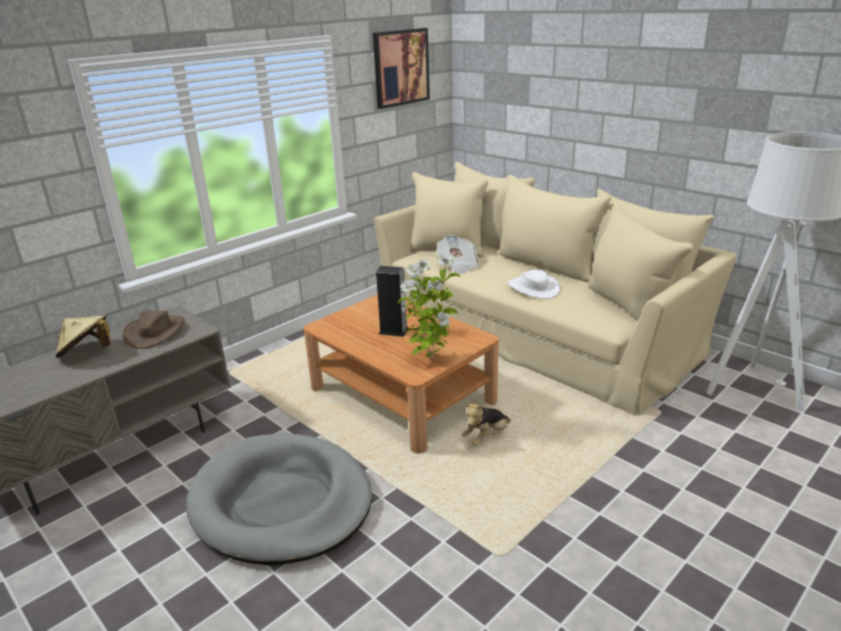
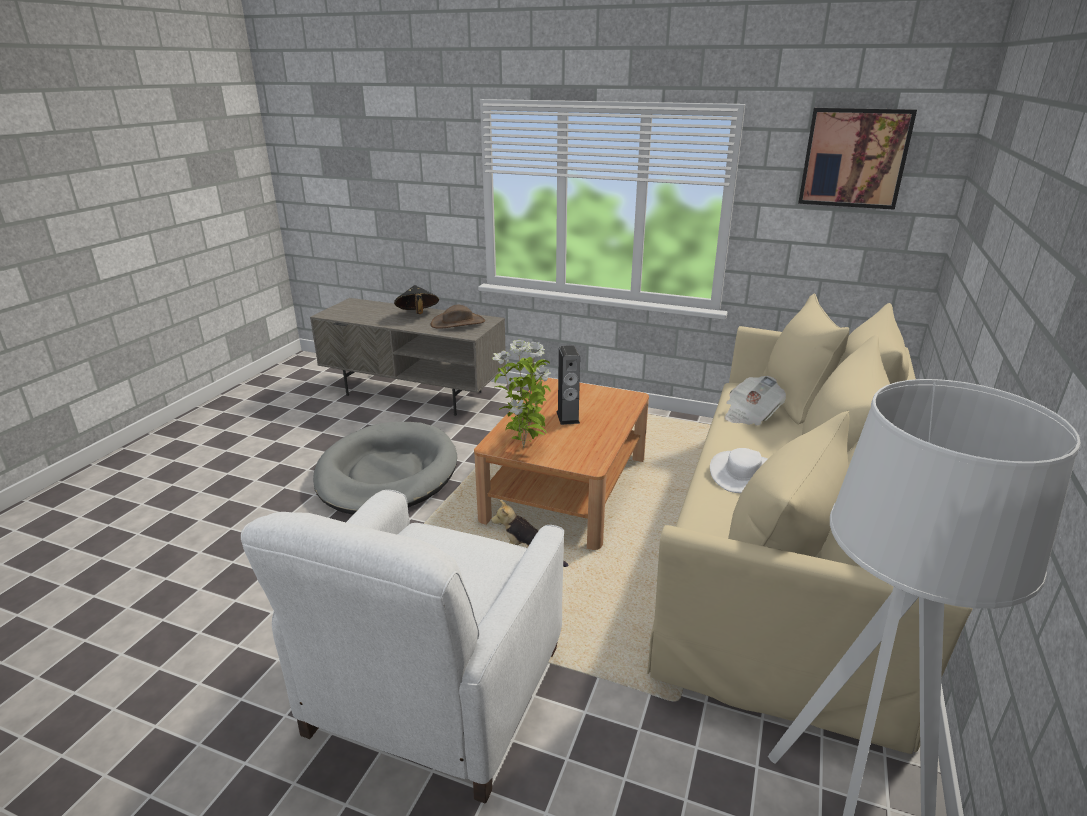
camera: 65 degrees right, 0 degrees up
beige hat [56,315,110,358] -> black hat [394,285,439,314]
none -> white armchair [241,490,564,804]

